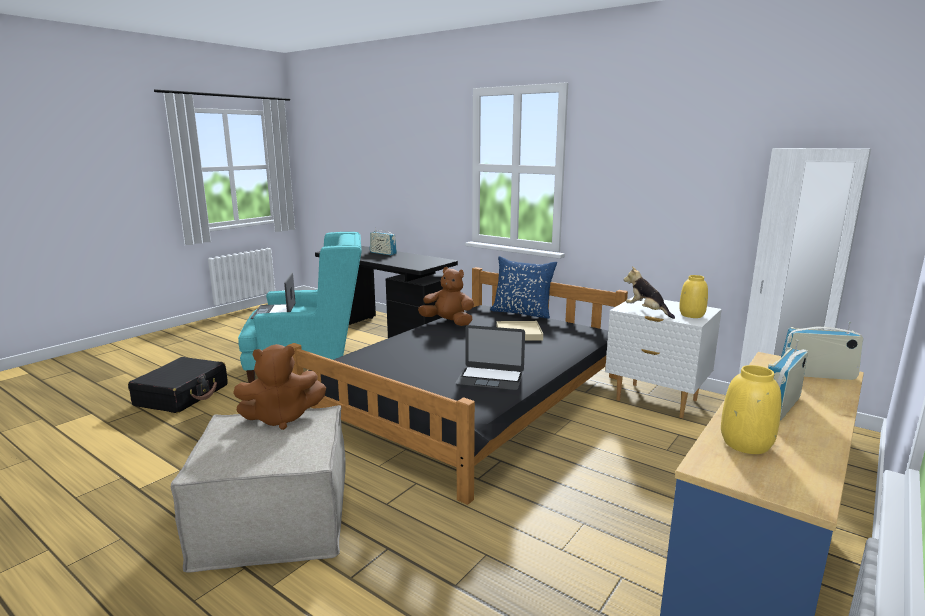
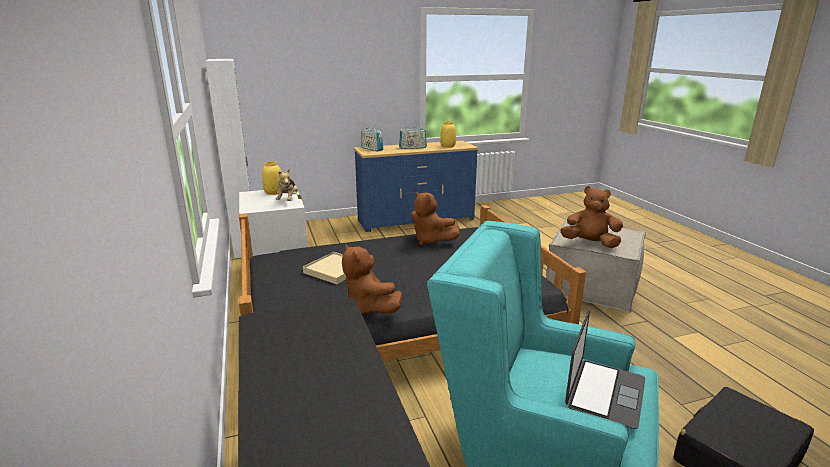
camera: 145 degrees left, 5 degrees up
radio [370,227,397,255] -> none
laptop [455,325,525,391] -> brown plush toy [411,192,460,245]
blue pillow [490,256,557,319] -> none

